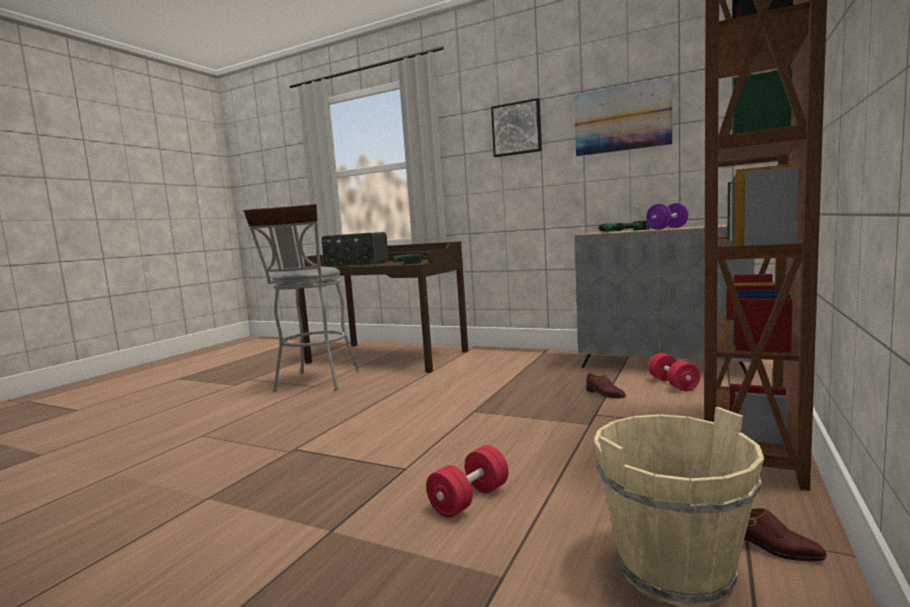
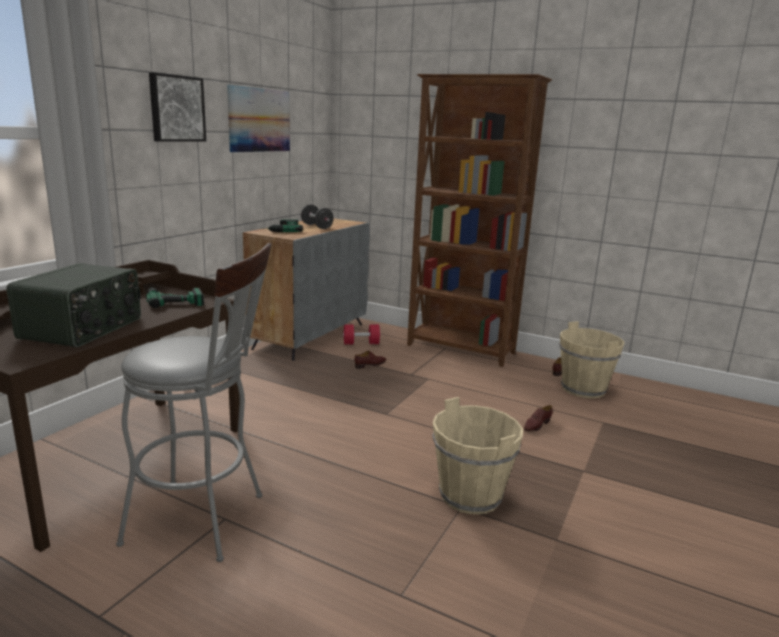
camera: 90 degrees left, 10 degrees up
red dumbbell [426,445,508,518] -> brown shoe [524,405,553,432]
purple dumbbell [646,203,688,230] -> black dumbbell [301,205,334,229]
none -> beige bucket [432,397,523,514]

